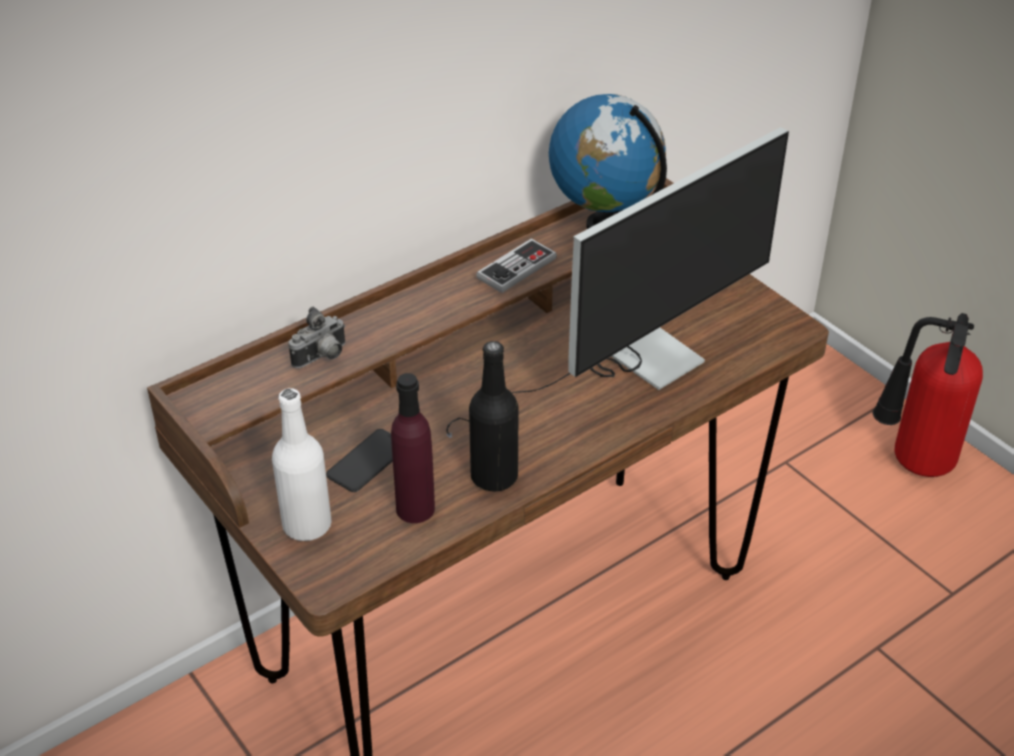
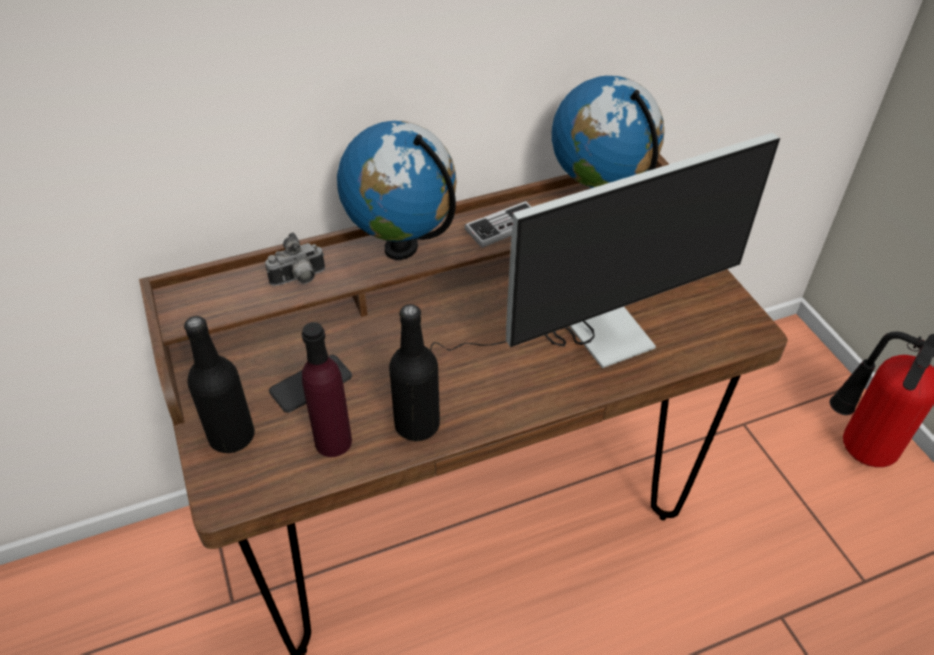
camera: 15 degrees right, 5 degrees up
white bottle [272,388,332,541] -> black bottle [184,316,255,453]
none -> globe [337,121,457,260]

